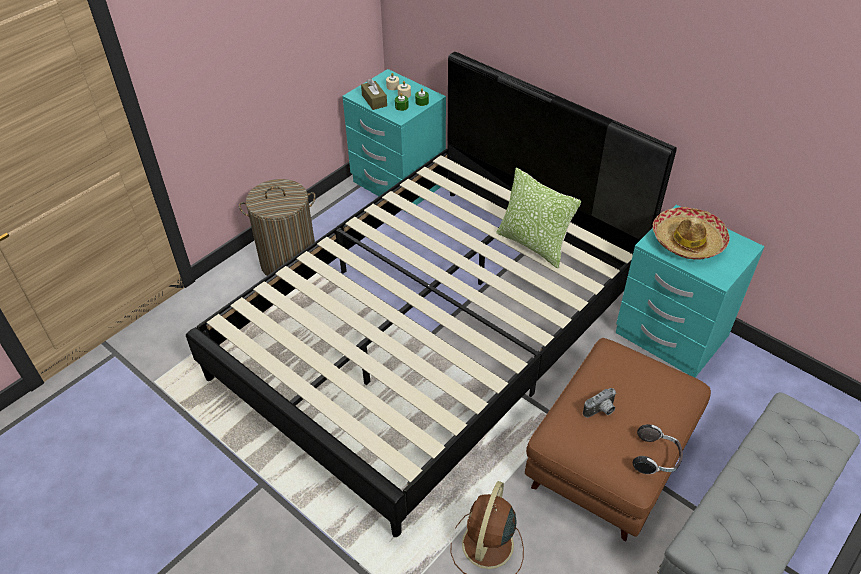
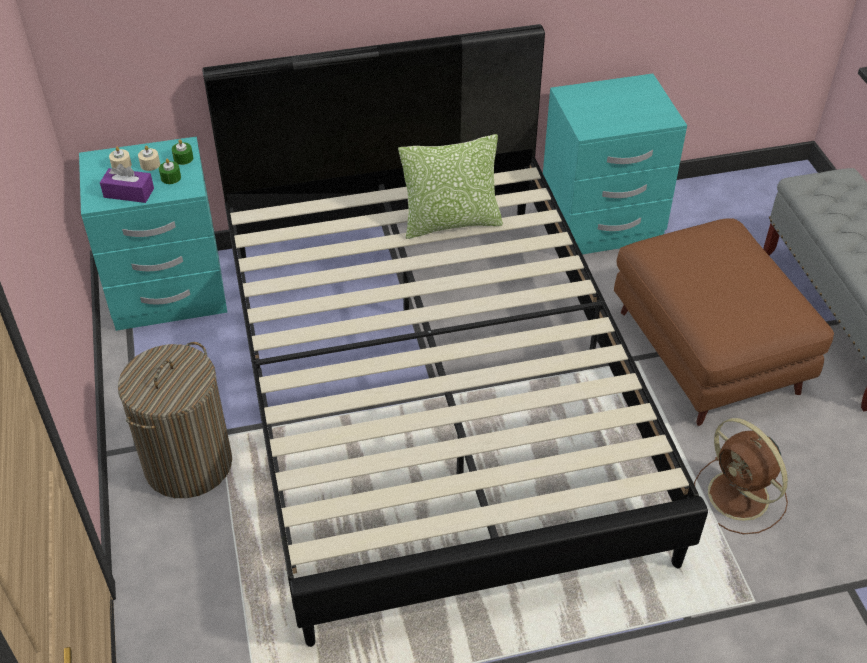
camera: 55 degrees left, 0 degrees up
brown tissue box [361,79,387,110] -> purple tissue box [100,164,154,203]
camera [583,388,617,418] -> none
headphones [633,424,683,474] -> none
hat [653,207,730,260] -> none

